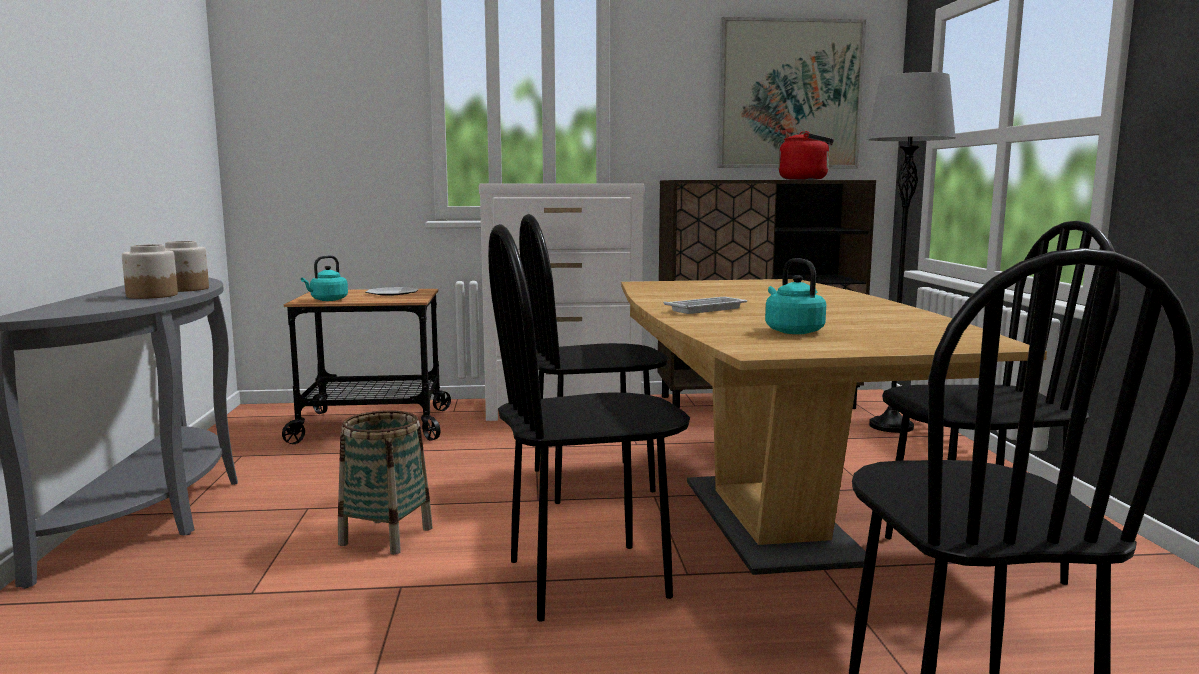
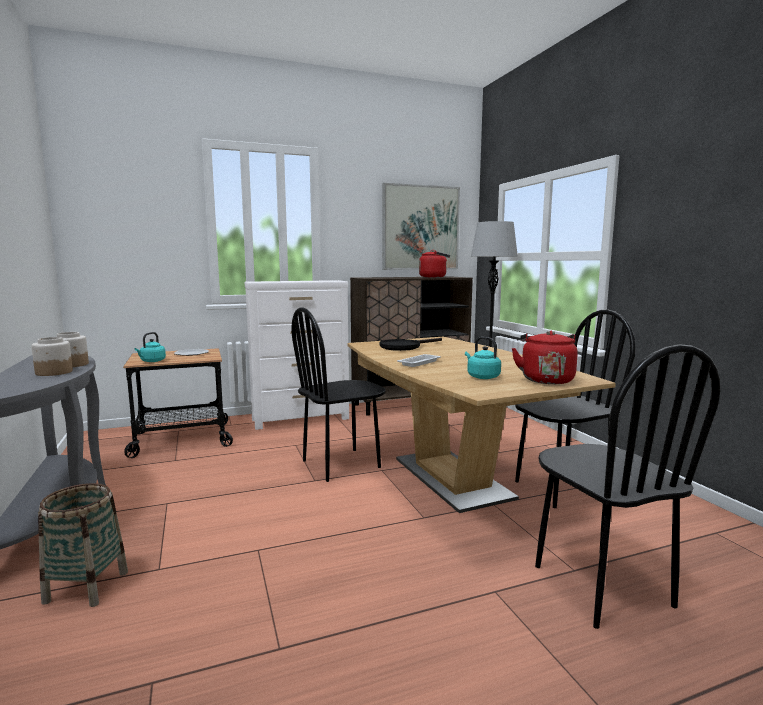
camera: 15 degrees left, 0 degrees up
basket [338,410,433,555] -> basket moved to [38,483,128,607]
black chair [488,224,690,622] -> none
none -> black frying pan [380,338,442,351]
none -> red kettle [512,331,578,384]

